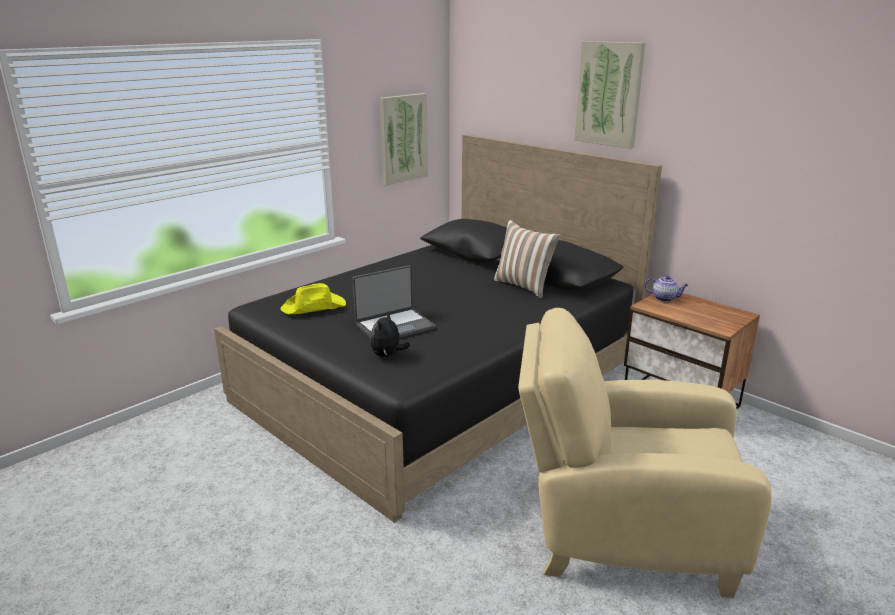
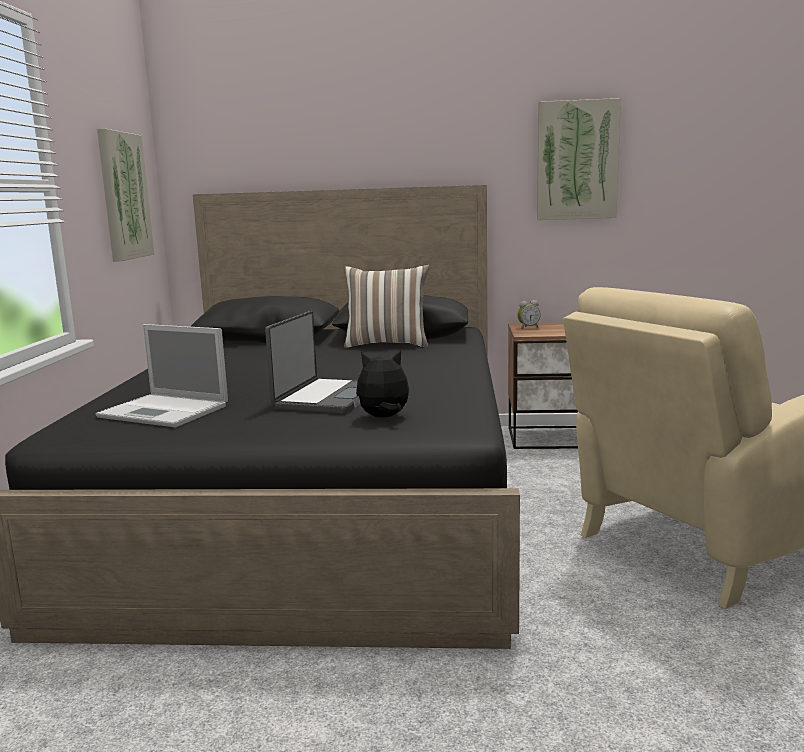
camera: 40 degrees left, 10 degrees down
yellow hat [280,283,346,314] -> laptop [96,324,228,428]
plush toy [370,311,410,357] -> plush toy turned 105 degrees clockwise [353,350,409,417]
picture [574,41,645,149] -> picture moved to [537,98,621,220]
teapot [645,276,689,302] -> alarm clock [517,300,541,329]

